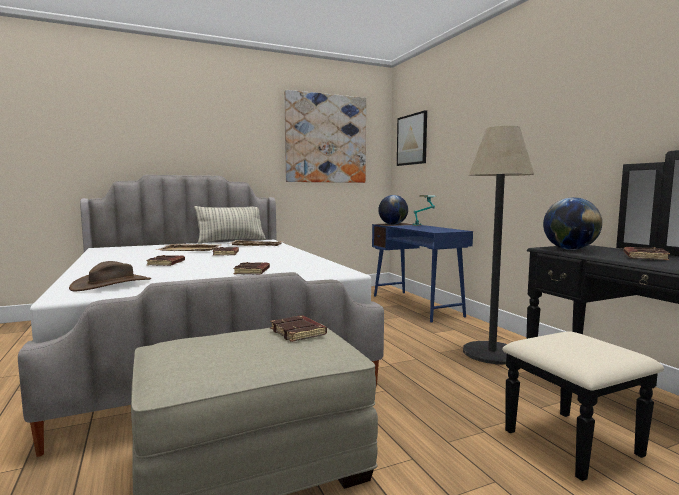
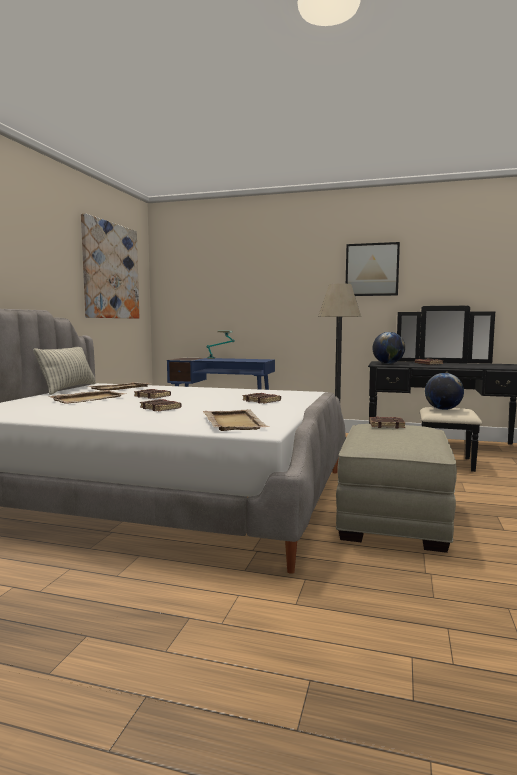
camera: 50 degrees left, 0 degrees up
brown hat [69,261,151,291] -> beige tray [203,409,269,431]
globe [378,195,408,225] -> globe moved to [425,373,464,410]
picture [397,110,427,166] -> picture moved to [346,242,400,296]

